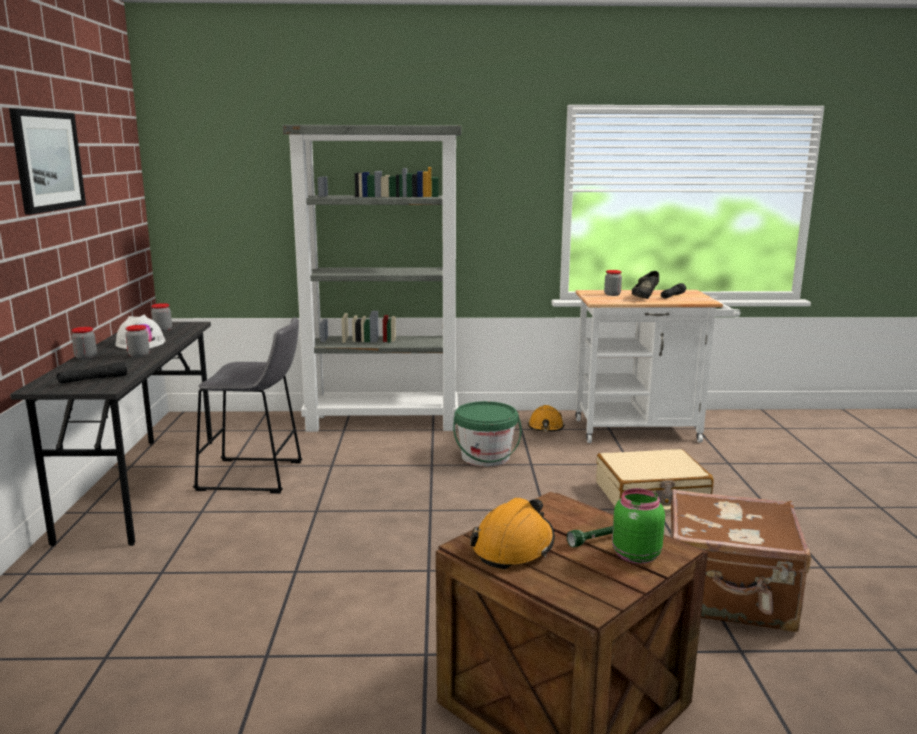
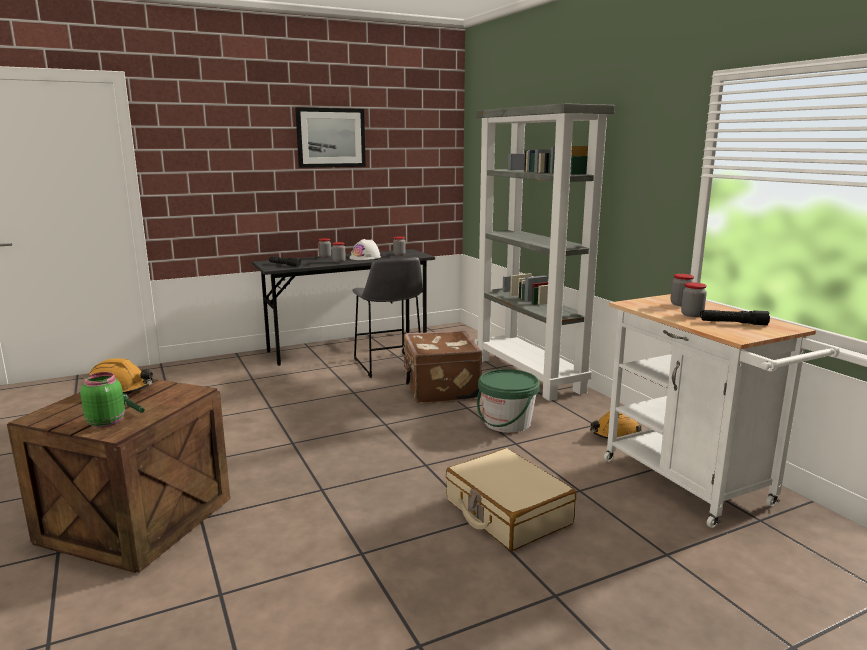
camera: 65 degrees right, 0 degrees up
black shoe [632,271,659,299] -> jar [681,282,707,317]
brown suitcase [670,489,811,632] -> brown suitcase moved to [402,330,482,404]

